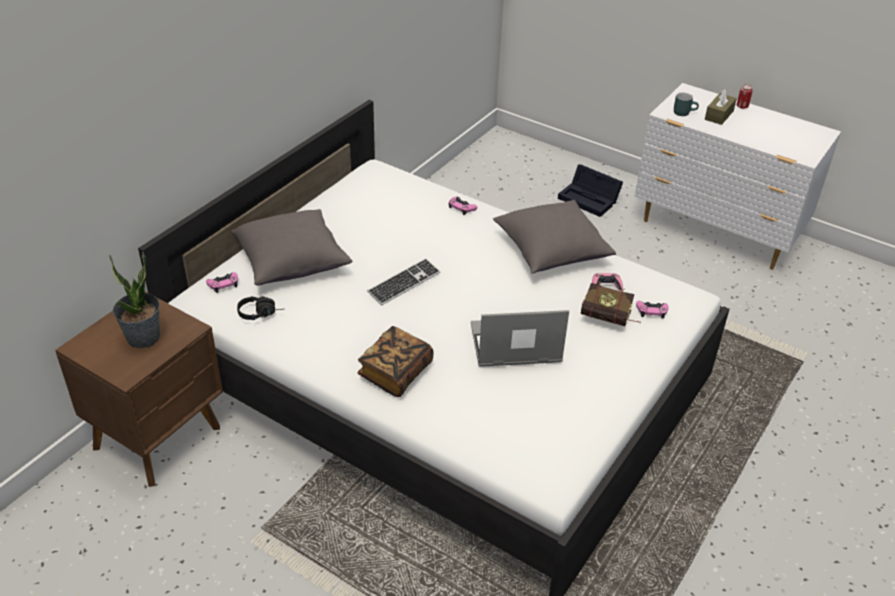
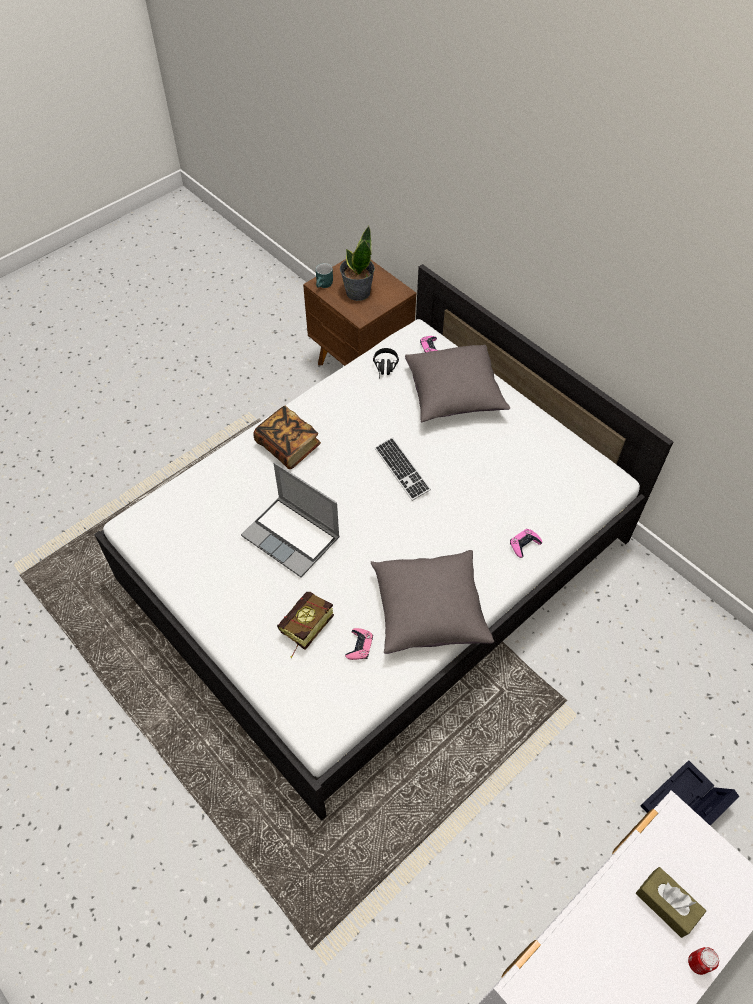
camera: 105 degrees right, 15 degrees up
laptop [471,310,569,367] -> laptop turned 120 degrees clockwise [241,462,340,577]
pink game controller [636,301,668,319] -> none
turquoise mug [674,92,699,116] -> turquoise mug moved to [316,263,333,288]

